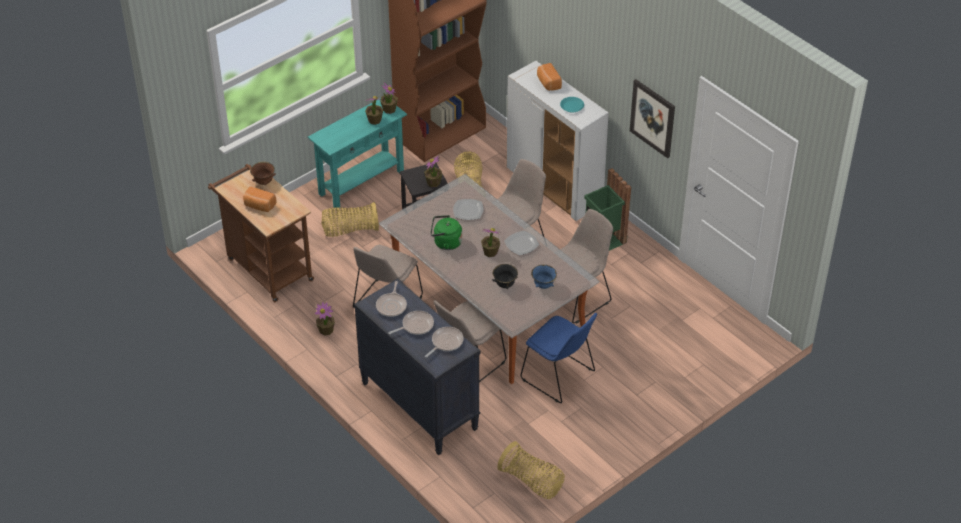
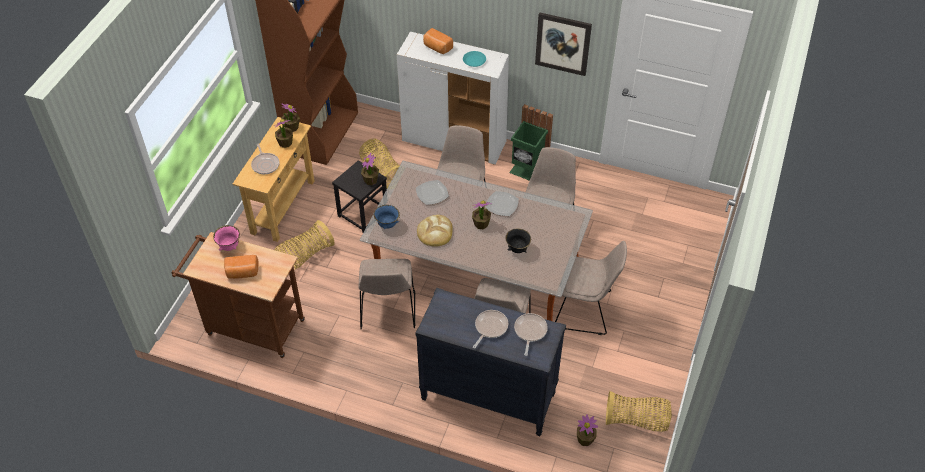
camera: 30 degrees left, 5 degrees up
brown bowl [250,161,276,185] -> pink bowl [213,225,240,251]
turquoise console table [308,98,407,208] -> beige console table [233,117,314,242]
potted plant [315,302,335,336] -> potted plant moved to [577,414,598,446]
frying pan [376,281,407,317] -> frying pan moved to [251,143,280,174]
green kettle [431,215,462,250] -> bread [417,215,453,247]
blue chair [520,313,597,403] -> beige chair [555,241,627,335]
blue bowl [531,265,557,289] -> blue bowl moved to [374,205,400,229]

